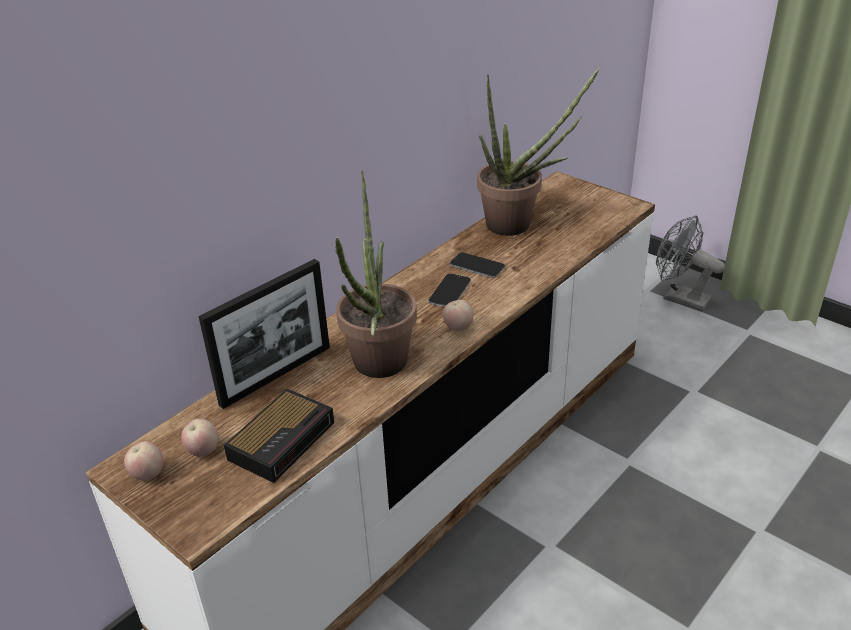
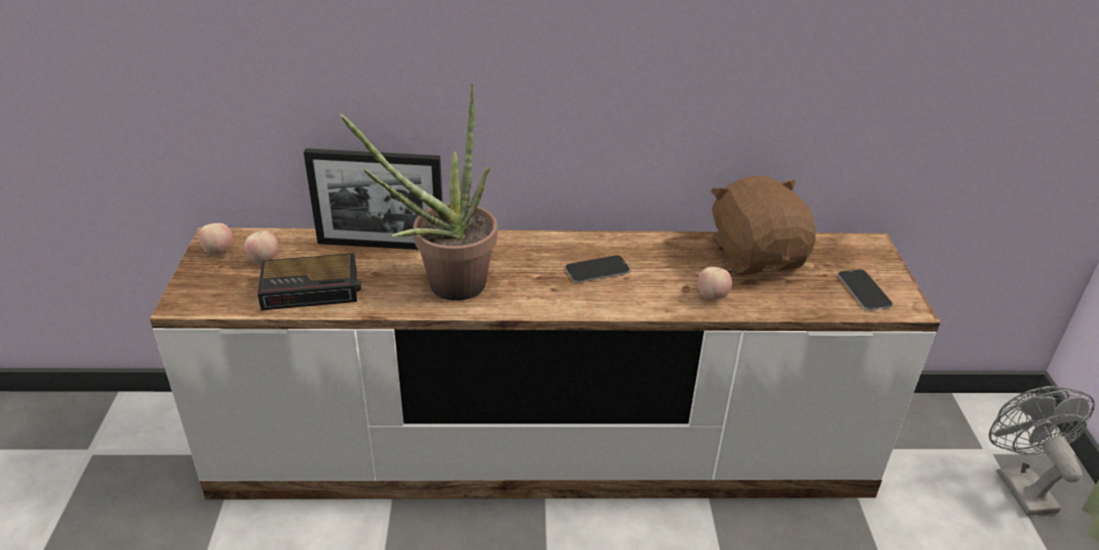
camera: 45 degrees right, 0 degrees up
apple [443,300,474,332] -> apple moved to [698,267,732,300]
phone [450,252,505,278] -> phone moved to [838,269,893,310]
potted plant [477,67,600,236] -> brown plush toy [711,176,816,275]

